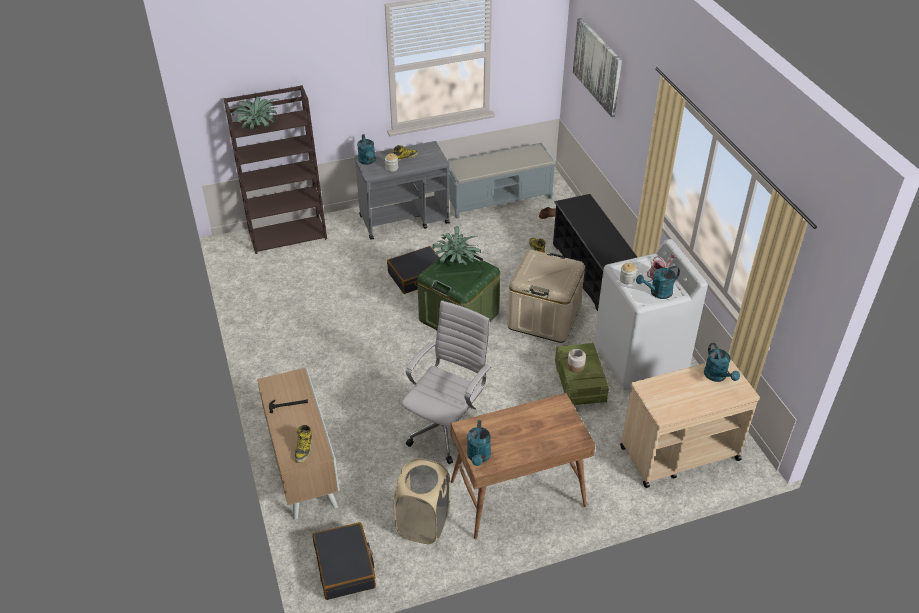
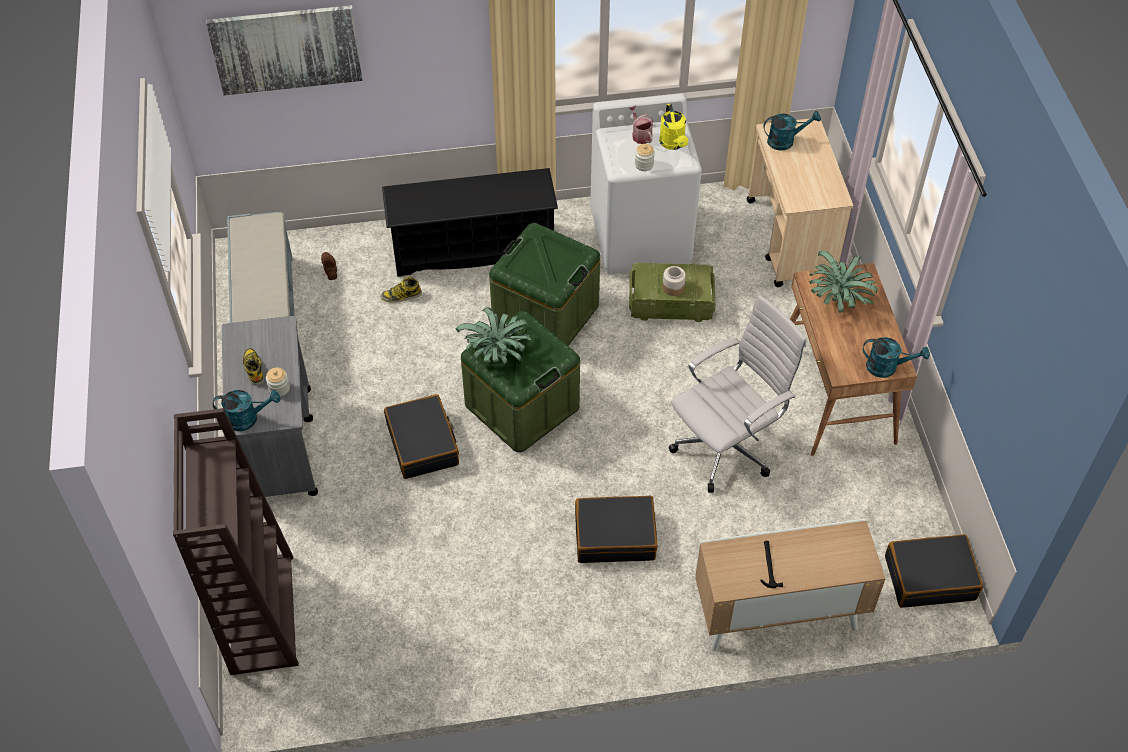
camera: 80 degrees left, 10 degrees up
potted plant [231,96,279,129] -> potted plant moved to [809,251,878,313]
boot [295,425,312,463] -> none
beige laundry basket [394,458,450,544] -> none
white office chair [401,301,491,464] -> white office chair turned 105 degrees clockwise [669,294,807,493]
beige storage box [507,250,585,343] -> green storage box [489,223,600,346]
turquoise watering can [636,266,680,299] -> yellow watering can [659,104,688,150]
none -> black suitcase [575,496,657,563]

